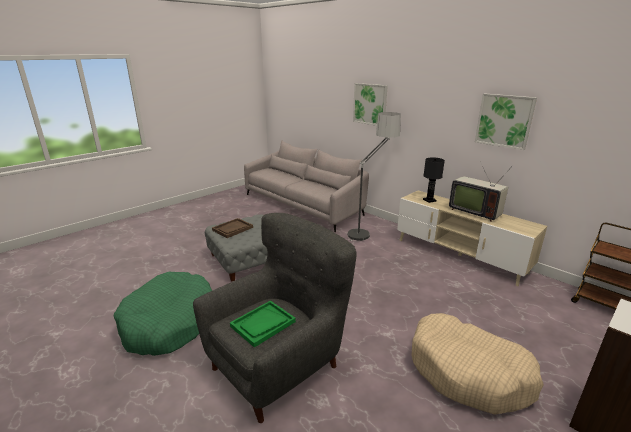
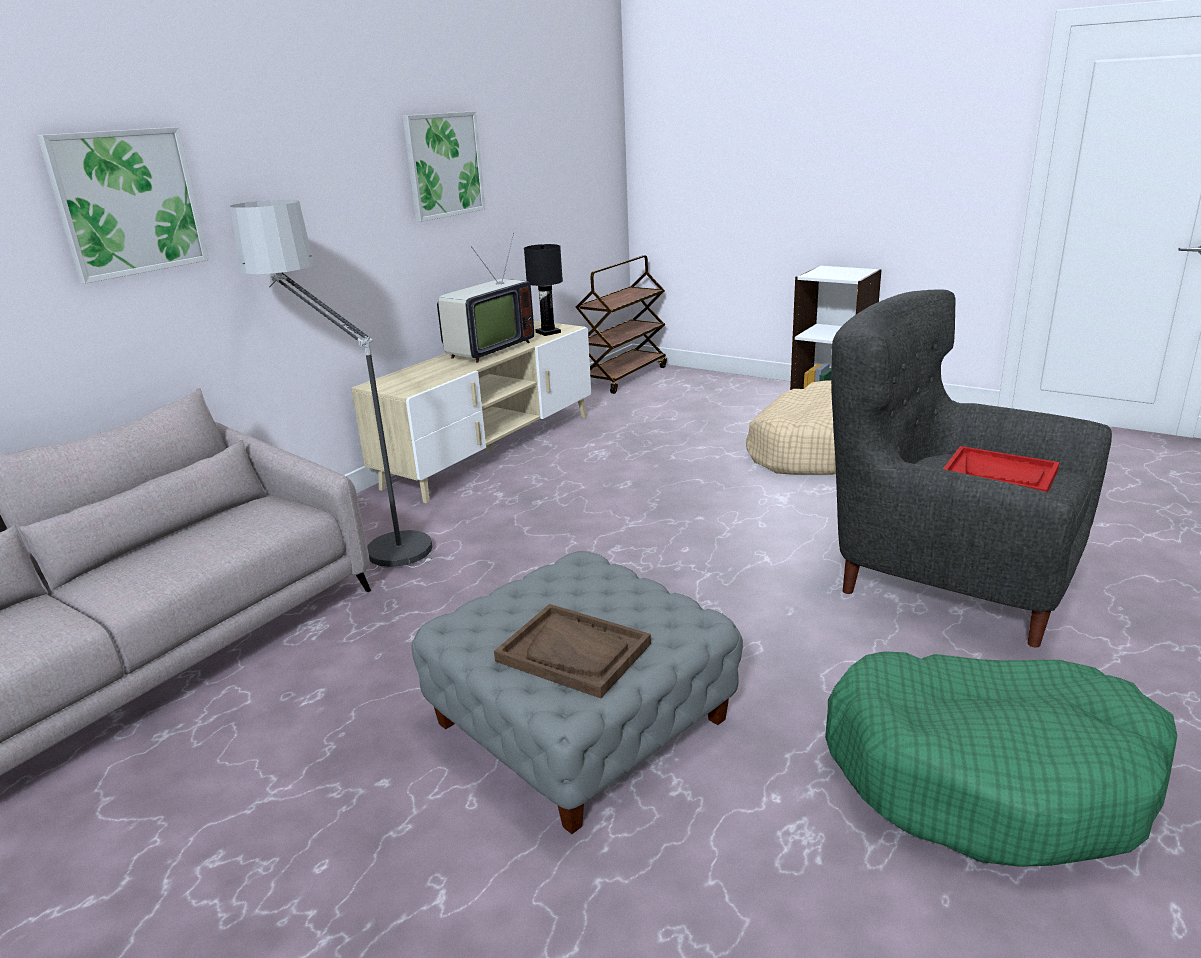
camera: 100 degrees left, 0 degrees up
green tray [230,300,296,348] -> red tray [943,446,1060,492]
black table lamp [423,157,445,203] -> black table lamp moved to [524,244,563,336]

